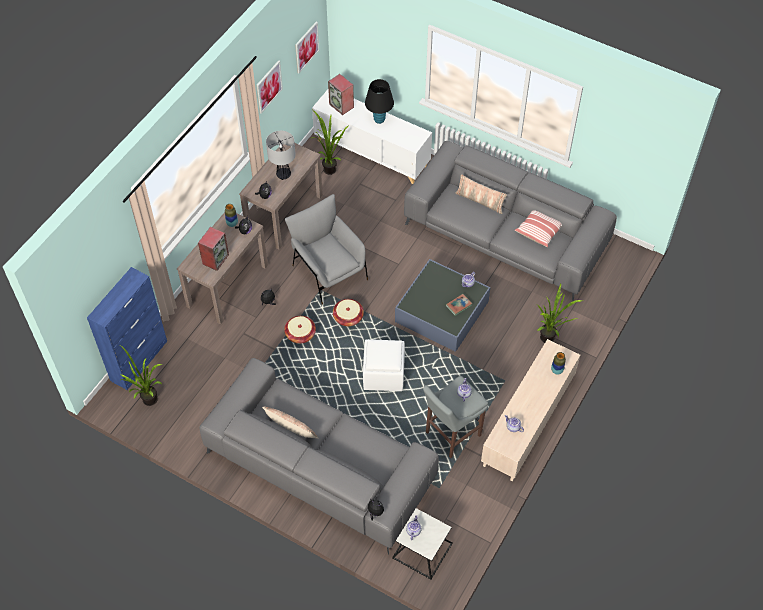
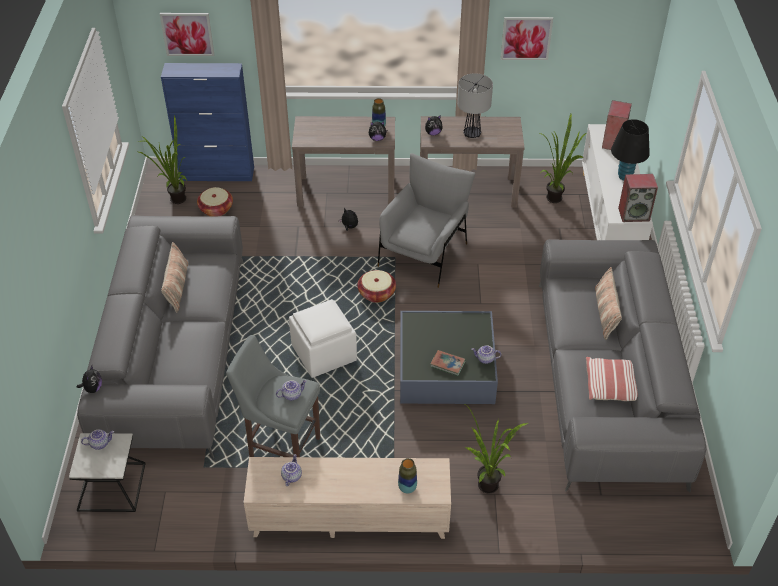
camera: 60 degrees right, 10 degrees down
speaker [198,227,229,271] -> speaker moved to [618,174,658,222]
basket [284,316,316,344] -> basket moved to [197,187,233,216]
picture [295,21,319,73] -> picture moved to [160,13,214,56]

